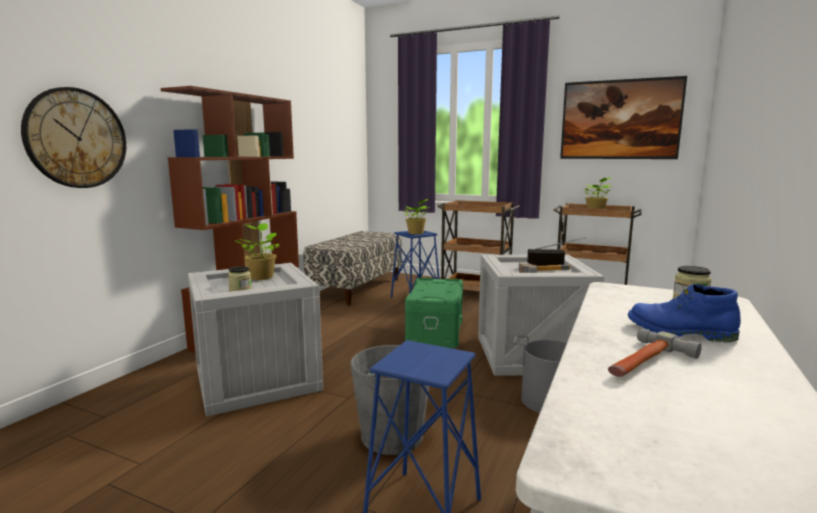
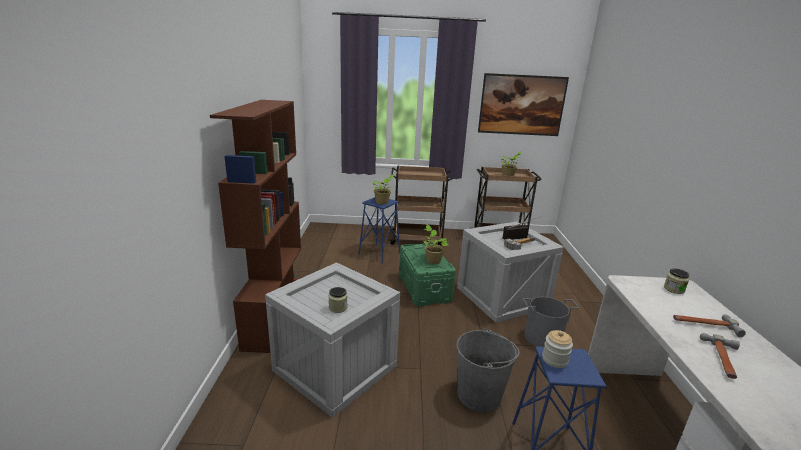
camera: 25 degrees left, 10 degrees up
wall clock [21,87,126,188] -> none
potted plant [235,223,279,280] -> potted plant moved to [423,224,449,264]
bench [303,231,402,305] -> none
blue boot [628,284,741,342] -> hammer [673,314,746,337]
none -> jar [542,330,573,368]

